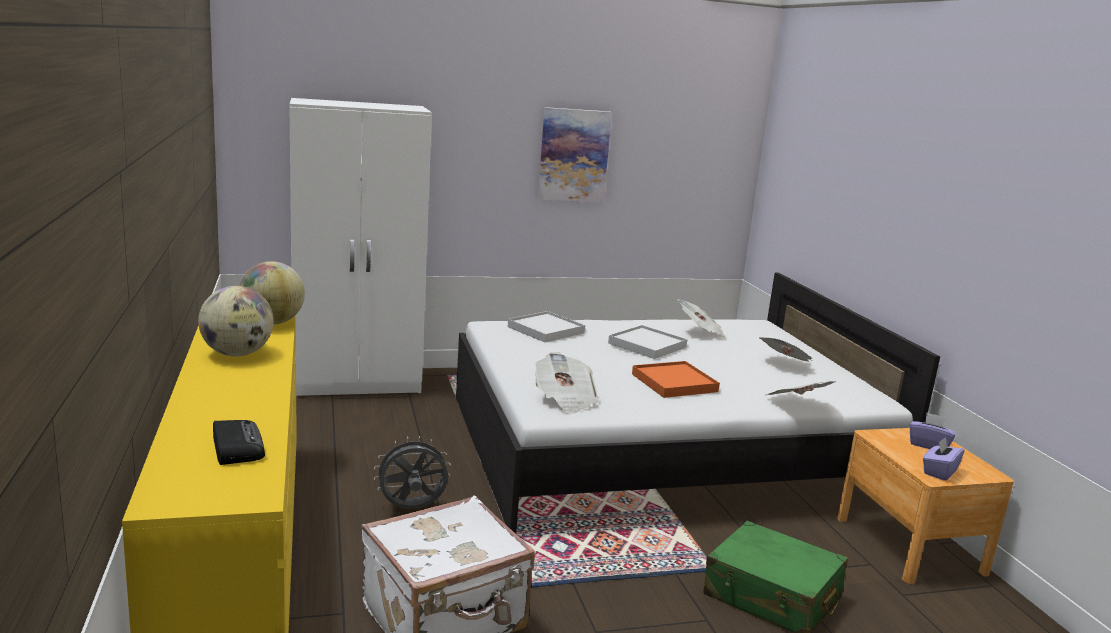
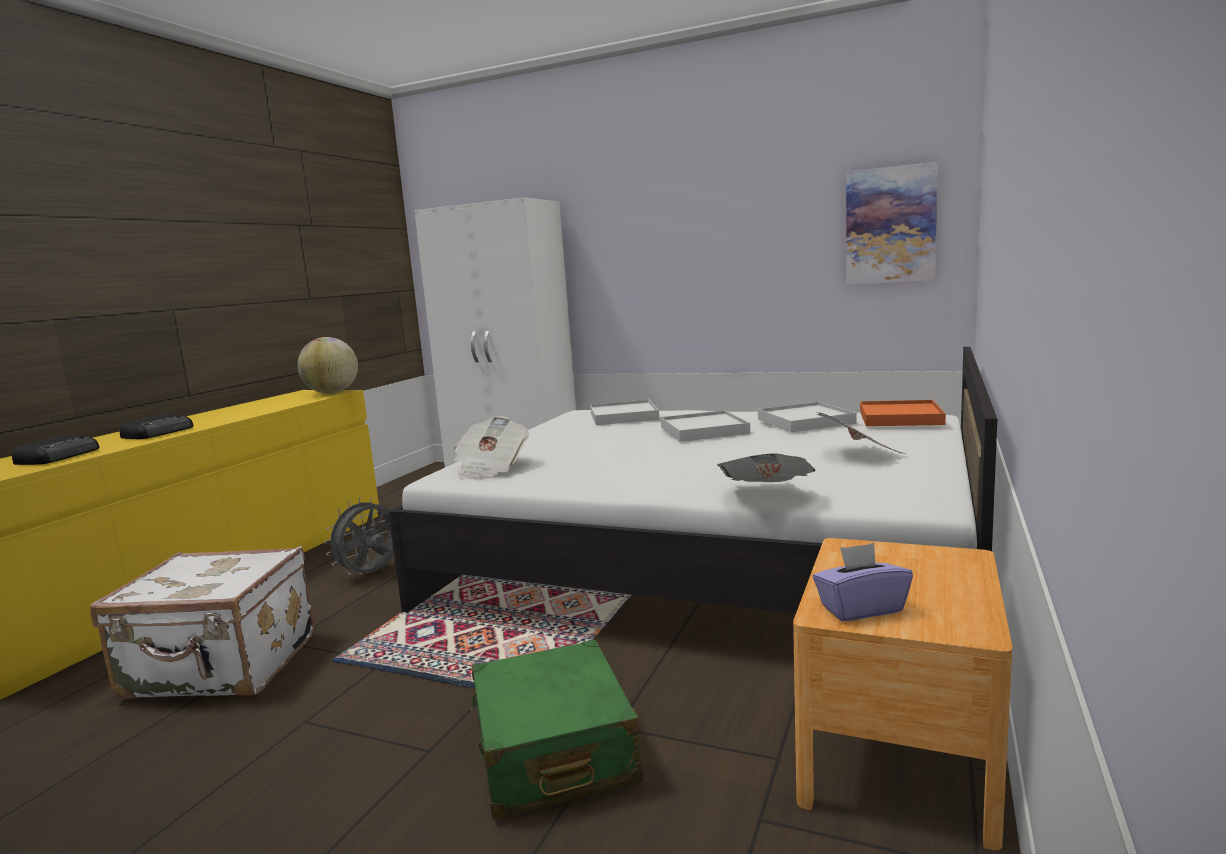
camera: 40 degrees right, 5 degrees down
globe [198,286,274,356] -> none
grey fan [374,436,451,509] -> grey fan turned 75 degrees counterclockwise [324,497,394,575]
picture [538,107,612,202] -> picture moved to [846,162,938,285]
orange tray [632,361,720,398] -> orange tray moved to [860,400,946,426]
newspaper [677,299,726,338] -> white tray [758,402,857,432]
purple tissue box [910,413,955,449] -> none
none -> radio [119,414,193,439]

